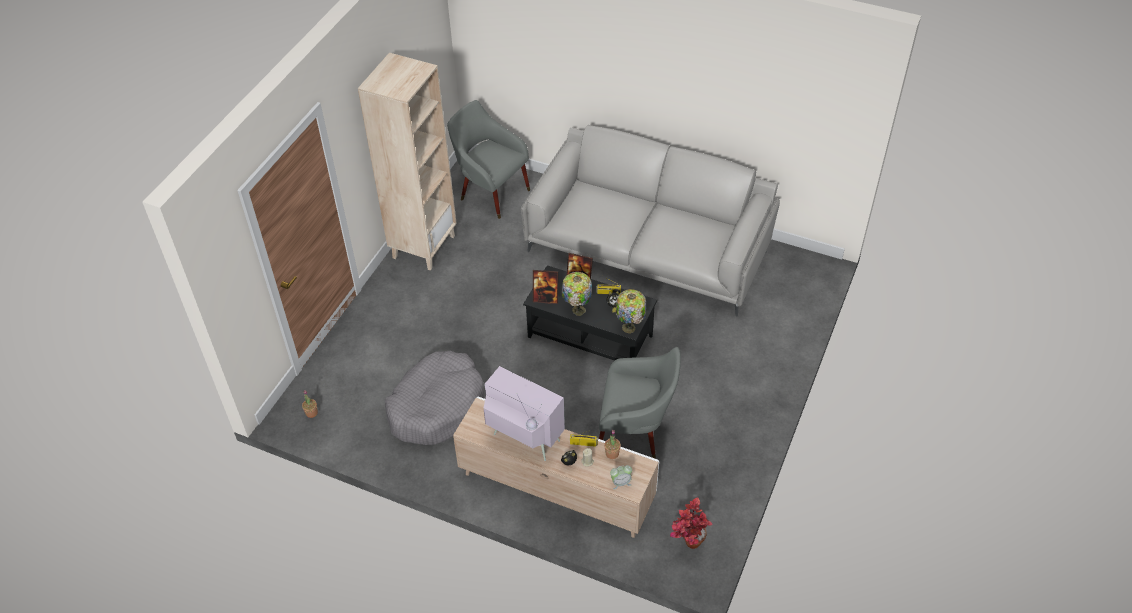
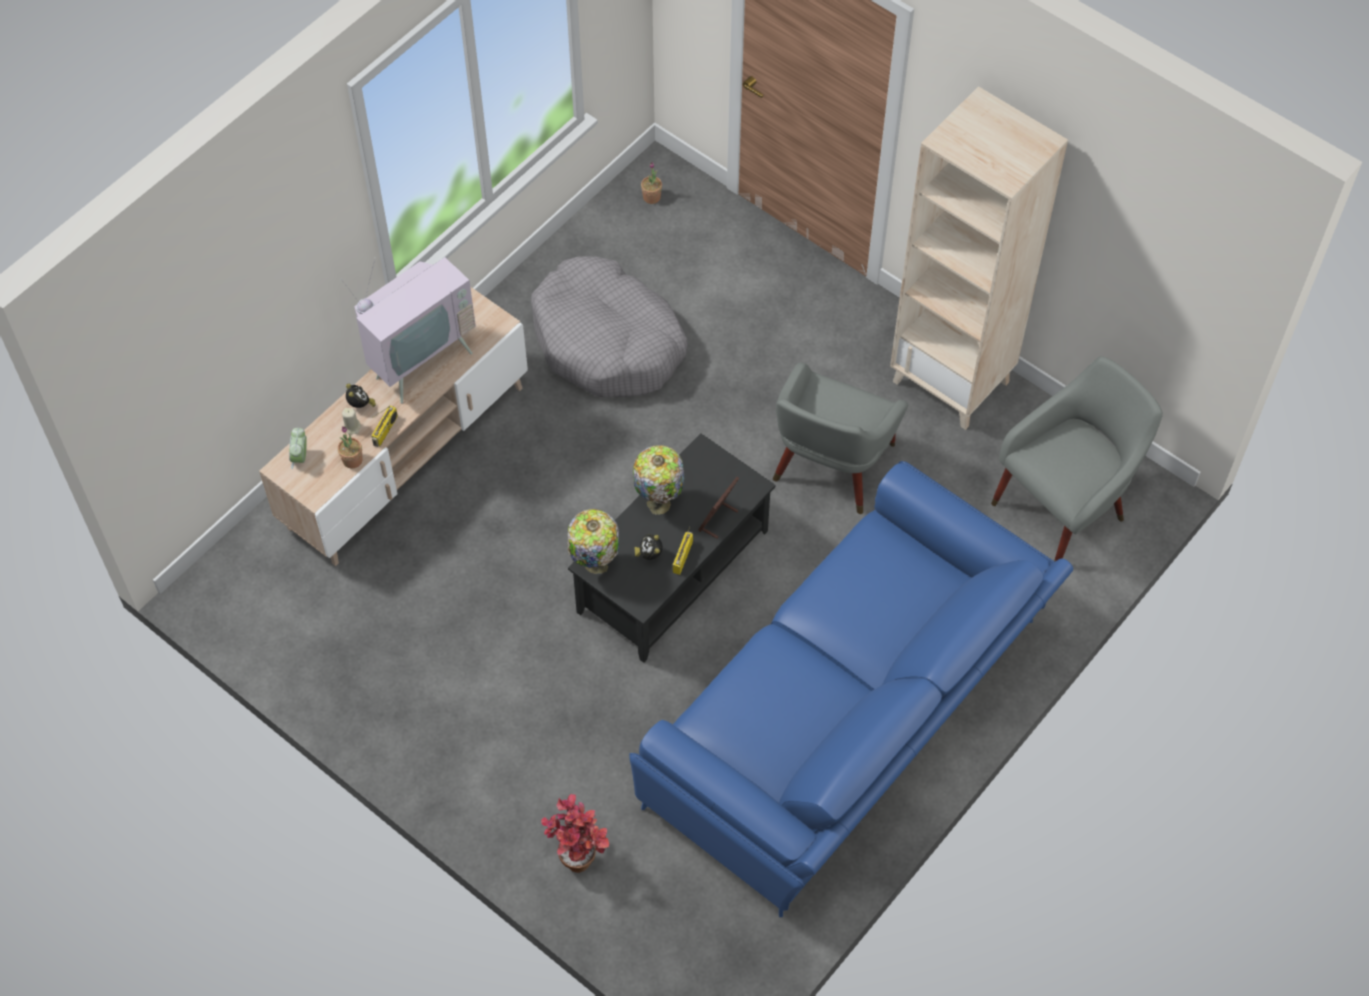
camera: 105 degrees right, 10 degrees up
grey sofa [521,125,780,317] -> blue sofa [629,461,1073,917]
picture frame [533,270,558,304] -> none
grey armchair [599,347,681,459] -> grey armchair moved to [773,363,908,514]
potted plant [670,498,713,549] -> potted plant moved to [541,794,609,873]

